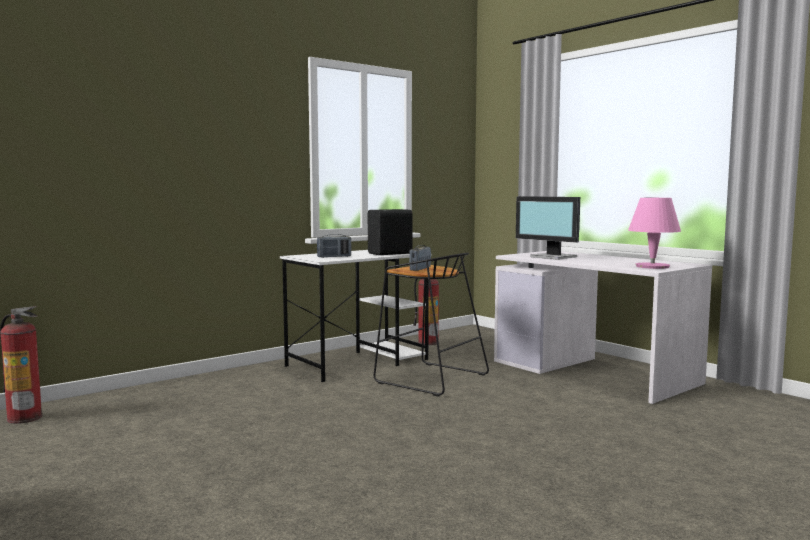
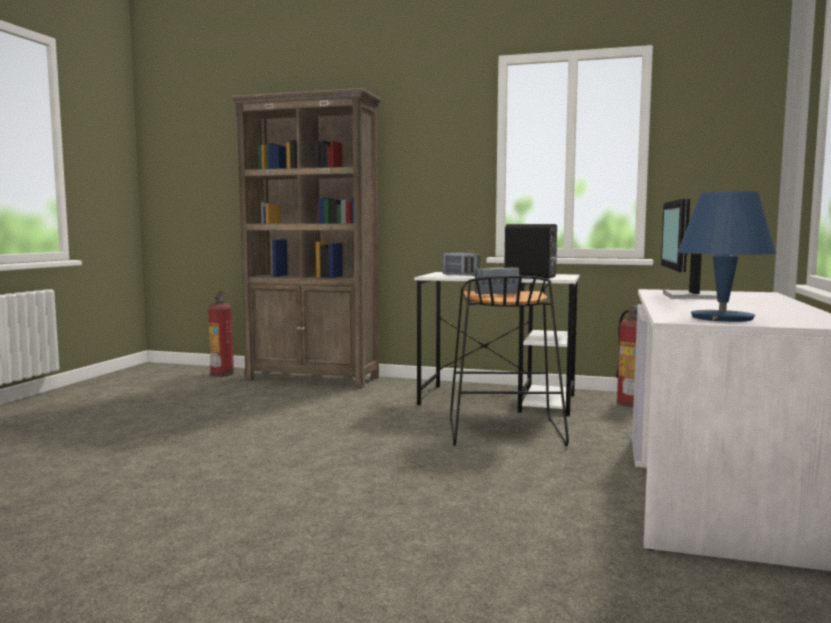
camera: 55 degrees right, 0 degrees up
pink table lamp [628,198,681,269] -> blue table lamp [678,191,777,322]
none -> brown bookcase [231,88,381,389]

